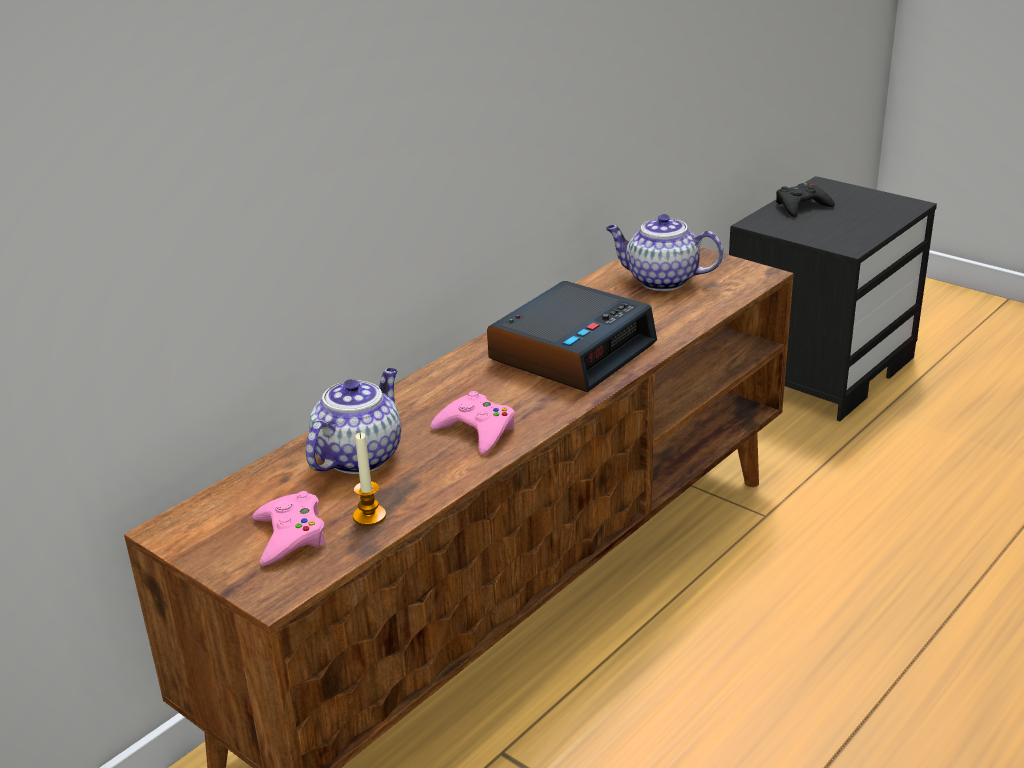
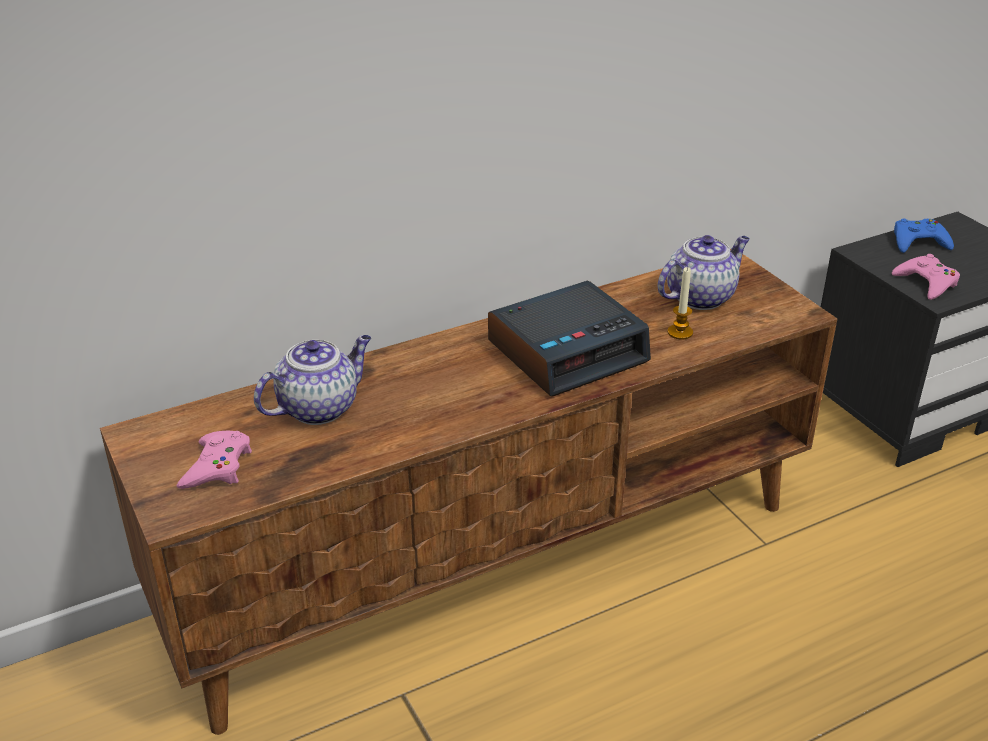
camera: 20 degrees right, 5 degrees up
candle [353,433,386,526] -> candle moved to [668,267,693,340]
pink game controller [430,391,515,455] -> pink game controller moved to [892,254,960,300]
teapot [605,214,723,291] -> teapot turned 105 degrees clockwise [658,235,750,310]
black game controller [776,183,835,217] -> blue game controller [894,219,954,253]

